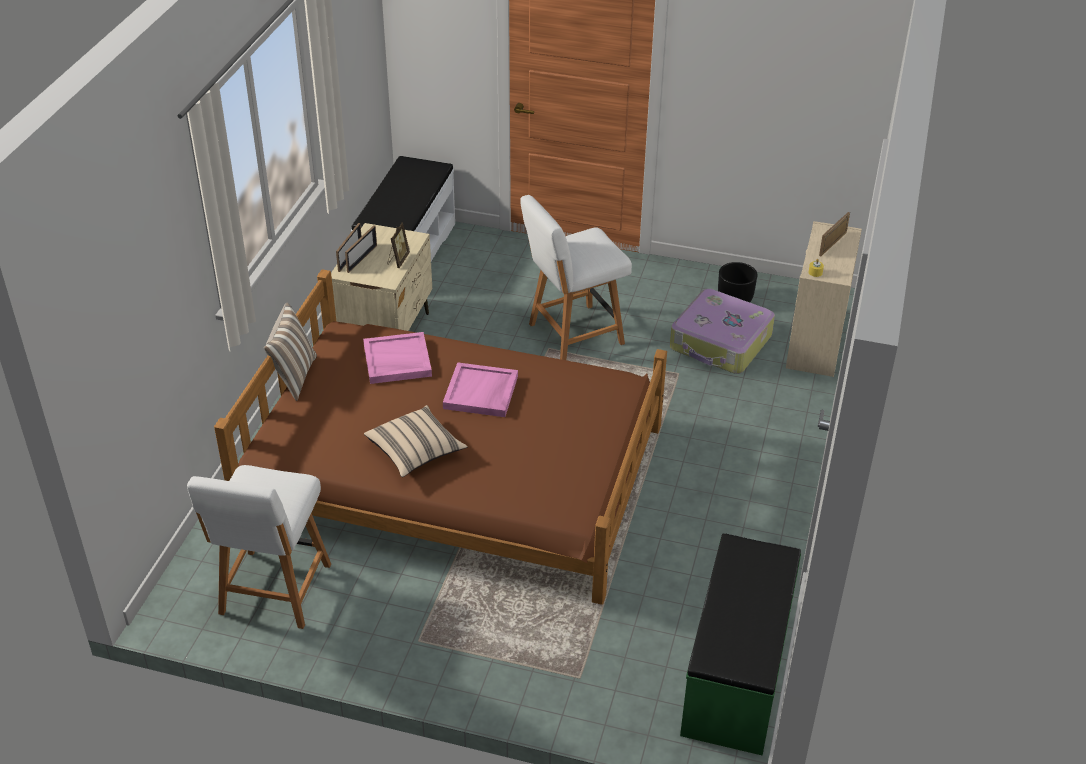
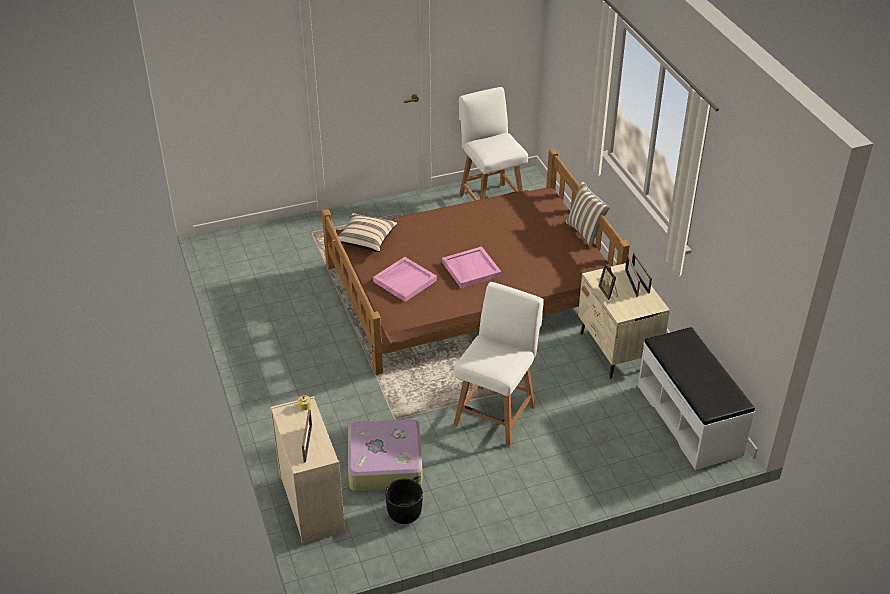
camera: 145 degrees right, 0 degrees up
pink tray [363,332,432,384] -> pink tray moved to [373,257,437,302]
beige pillow [364,405,468,477] -> beige pillow moved to [333,213,397,252]
green bench [680,533,801,756] -> none

